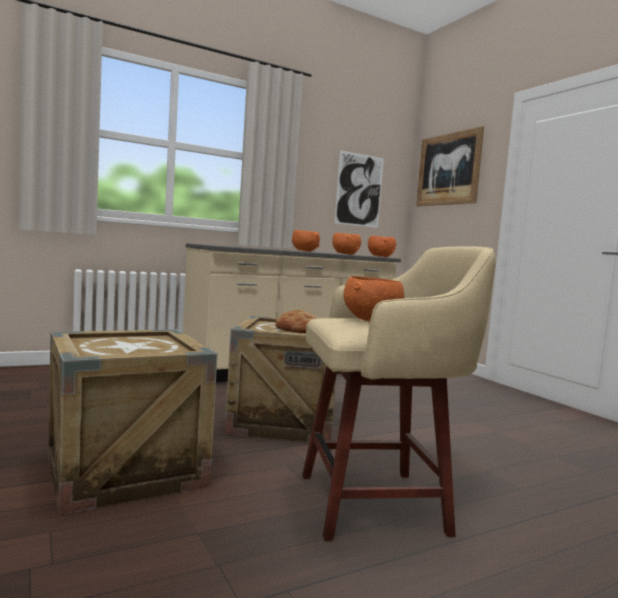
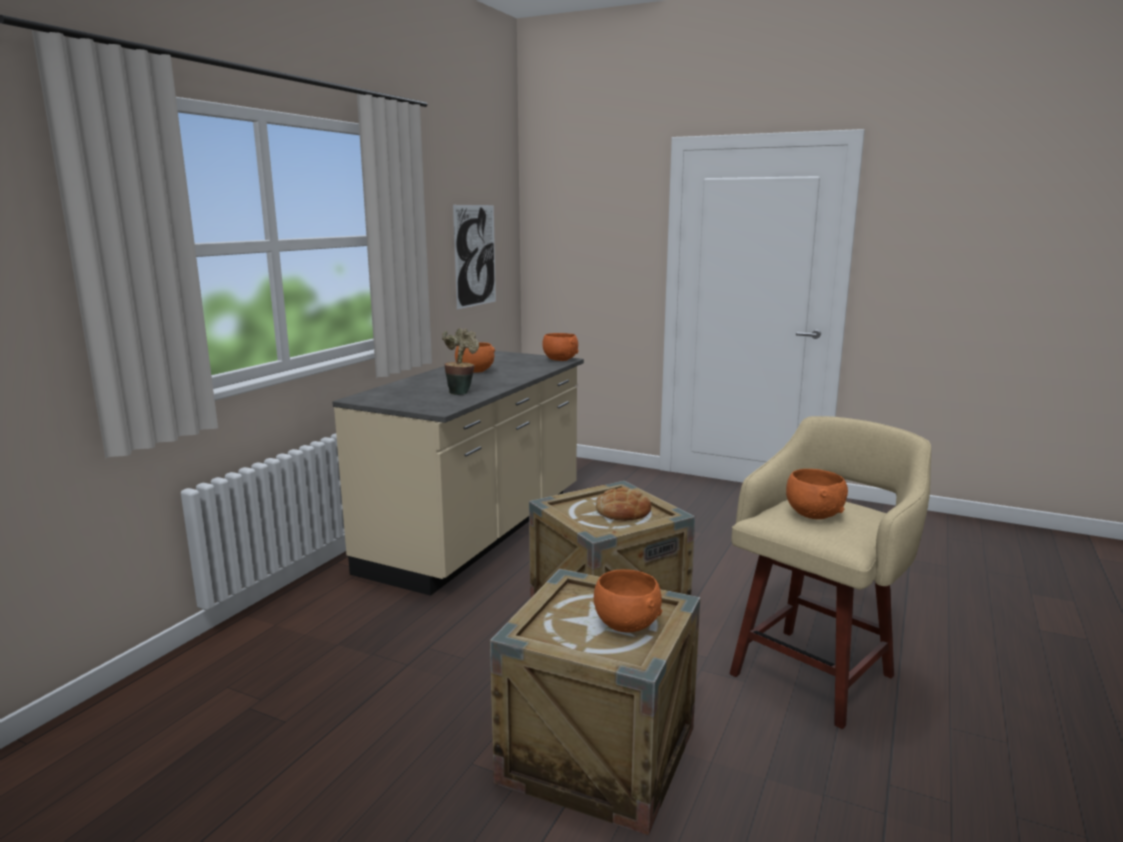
camera: 35 degrees left, 10 degrees up
orange bowl [332,233,361,255] -> orange bowl moved to [594,569,662,632]
picture [416,126,484,206] -> none
none -> potted plant [442,328,479,395]

